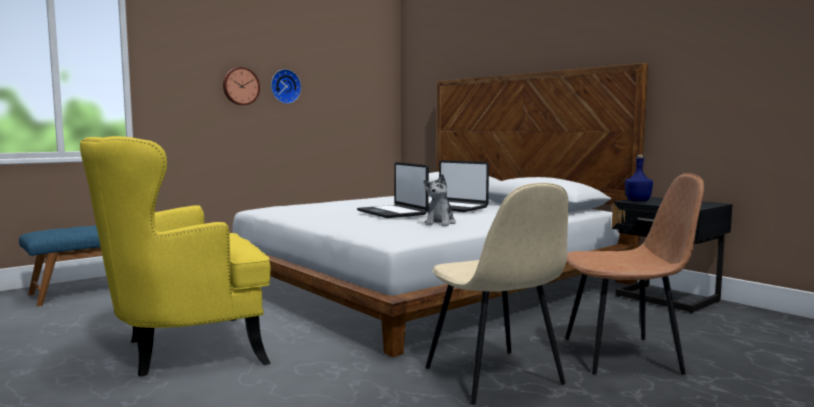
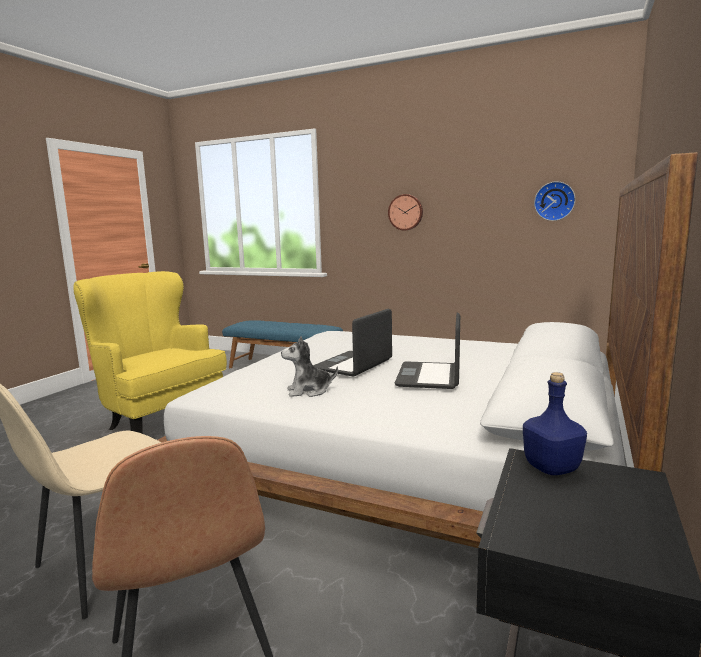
camera: 65 degrees right, 5 degrees up
wall clock [271,69,301,104] -> wall clock moved to [534,181,575,221]

